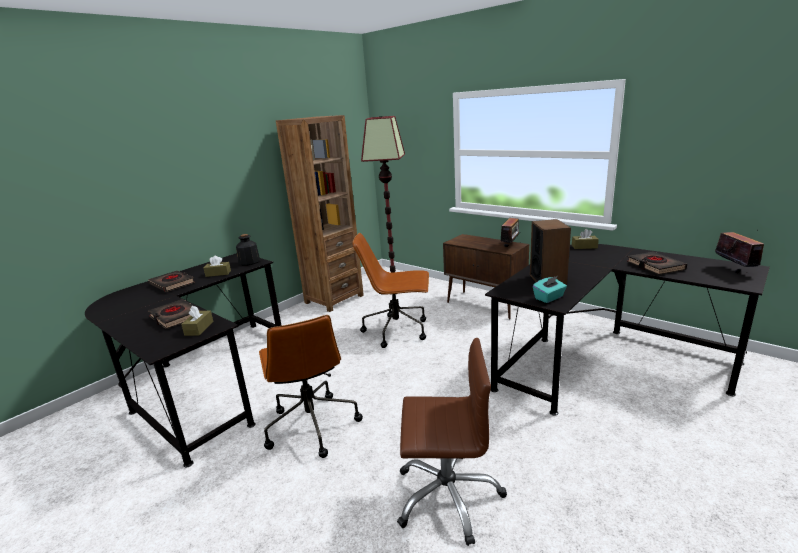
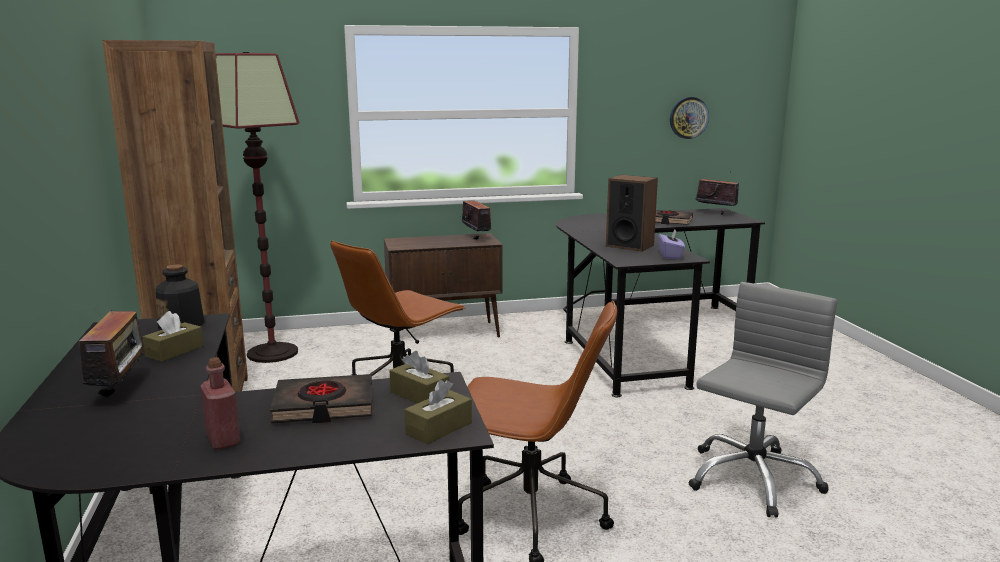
camera: 55 degrees left, 5 degrees down
black book [148,271,195,292] -> radio [71,310,150,400]
brown office chair [397,338,507,546] -> grey office chair [689,282,837,517]
turquoise tissue box [533,276,567,303] -> purple tissue box [658,230,685,259]
brown tissue box [572,229,599,249] -> brown tissue box moved to [404,380,472,444]
none -> red bottle [200,357,240,449]
none -> wall clock [670,97,709,139]

